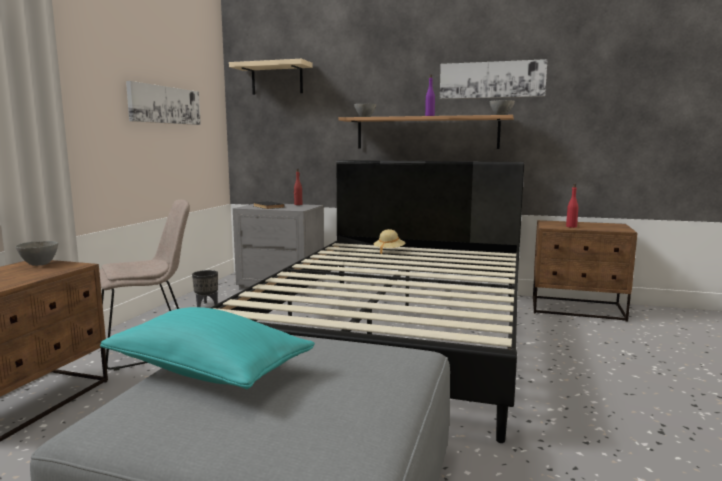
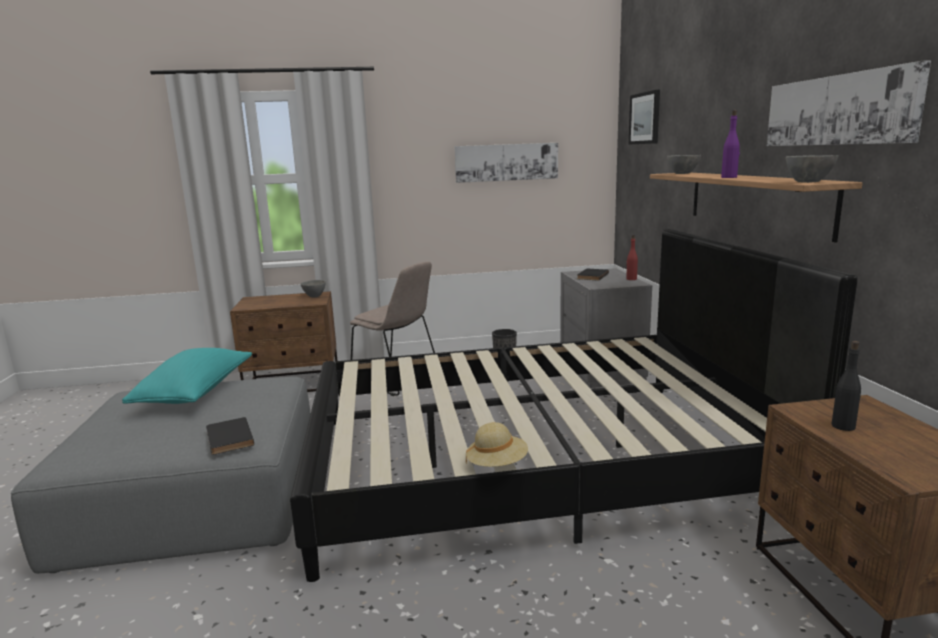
camera: 65 degrees right, 5 degrees up
beige shelf [229,59,312,95] -> picture [629,90,660,144]
beige hat [373,229,405,254] -> beige hat moved to [466,422,528,467]
red bottle [566,183,578,228] -> black bottle [832,341,861,431]
none -> black book [206,417,254,455]

